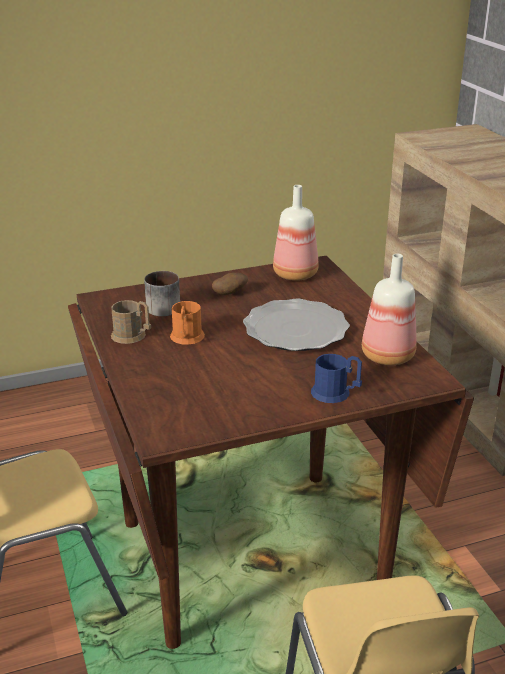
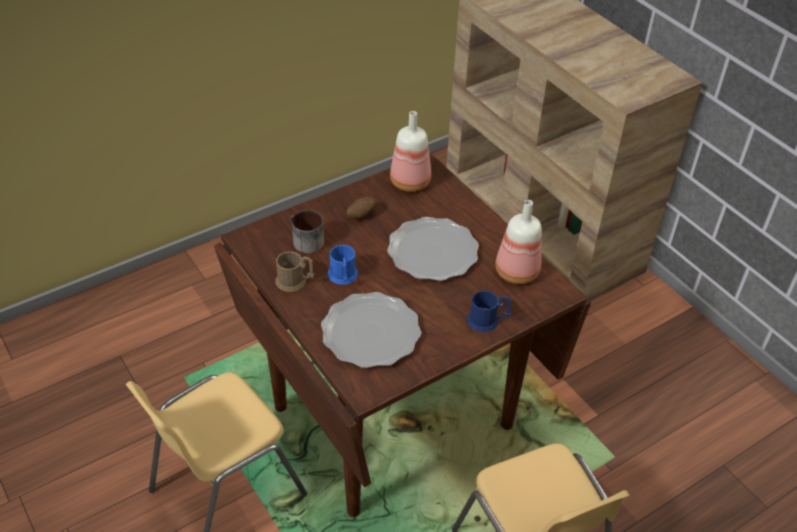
camera: 15 degrees left, 15 degrees up
orange mug [170,301,205,345] -> blue mug [328,245,358,285]
none -> plate [321,292,421,368]

